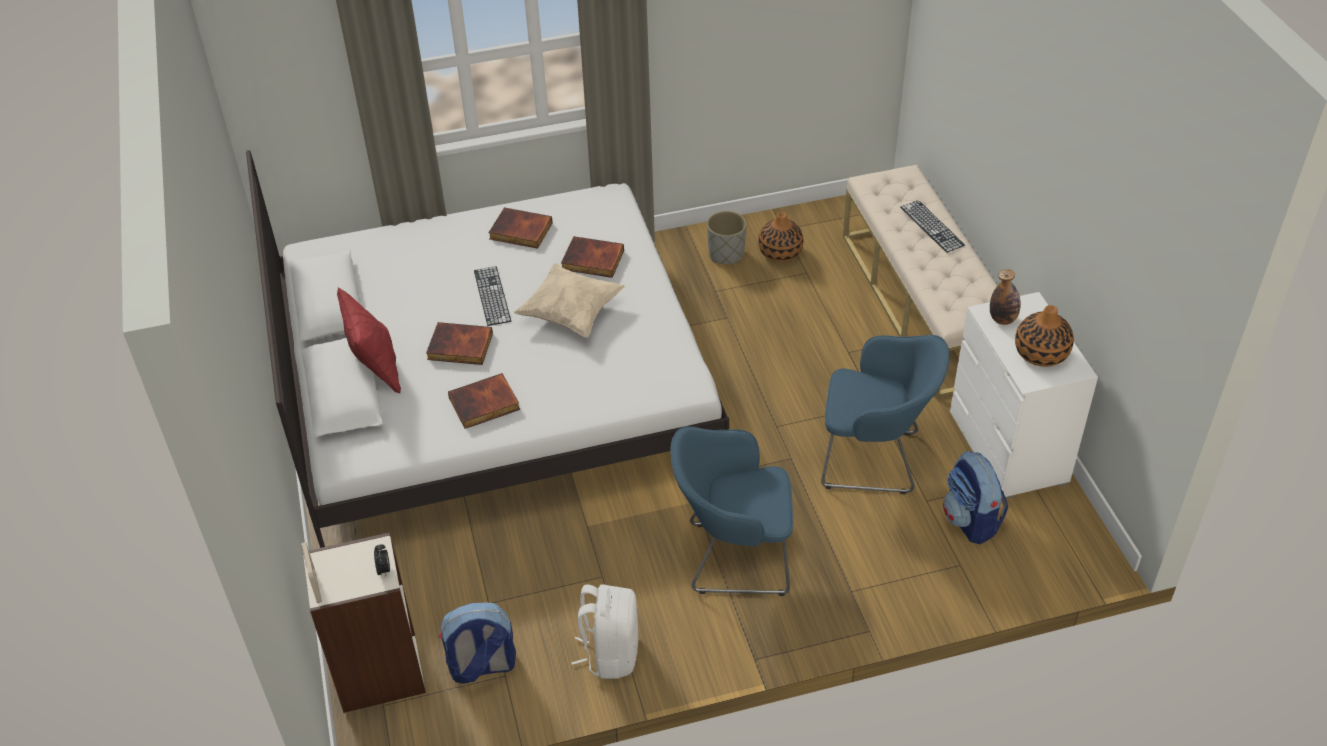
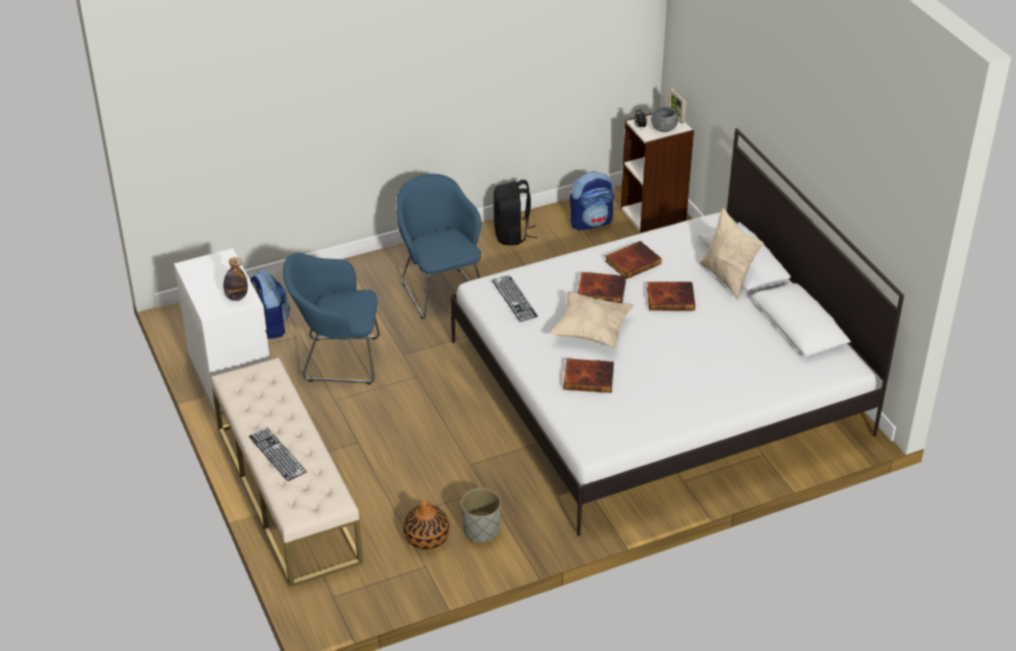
camera: 170 degrees right, 5 degrees down
red pillow [337,288,401,393] -> beige pillow [699,208,763,300]
keyboard [474,266,511,326] -> keyboard moved to [492,275,538,322]
book [489,207,553,249] -> book moved to [578,272,626,303]
white backpack [571,584,638,679] -> black backpack [493,180,537,245]
blue armchair [670,426,793,596] -> blue armchair turned 105 degrees counterclockwise [396,174,481,319]
vase [1015,305,1074,367] -> none
none -> grey bowl [651,106,678,132]

